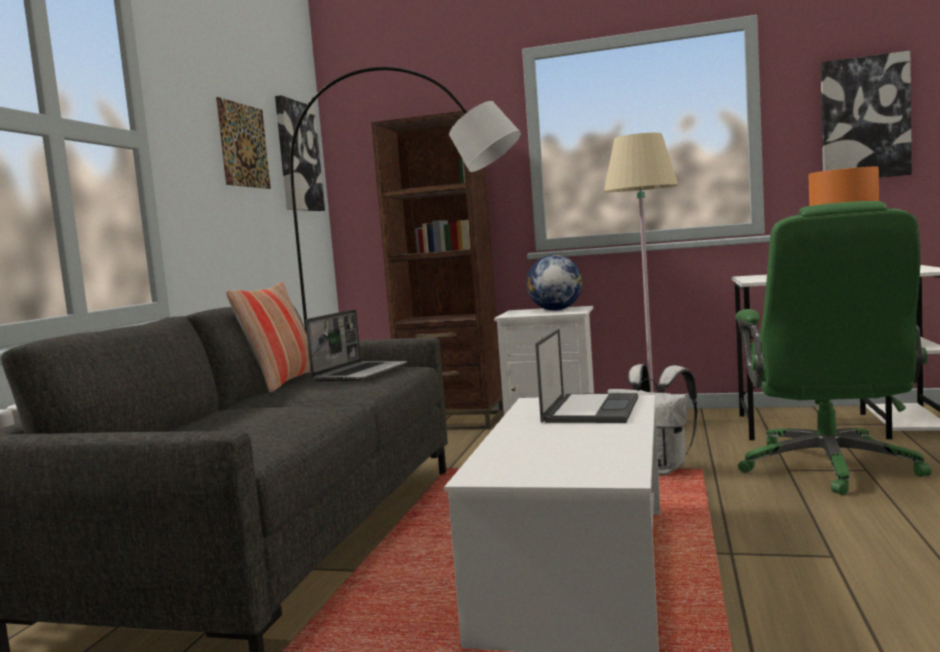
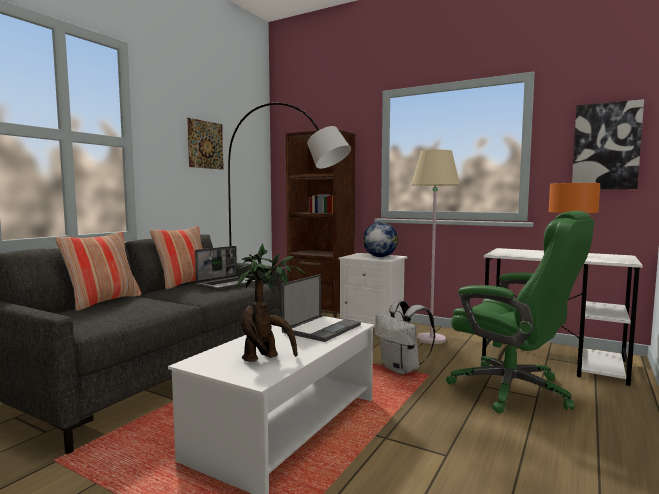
camera: 15 degrees right, 0 degrees up
picture [275,95,325,211] -> none
green office chair [735,201,931,495] -> green office chair turned 75 degrees counterclockwise [446,211,594,414]
none -> pillow [55,232,142,311]
none -> potted plant [236,243,306,362]

